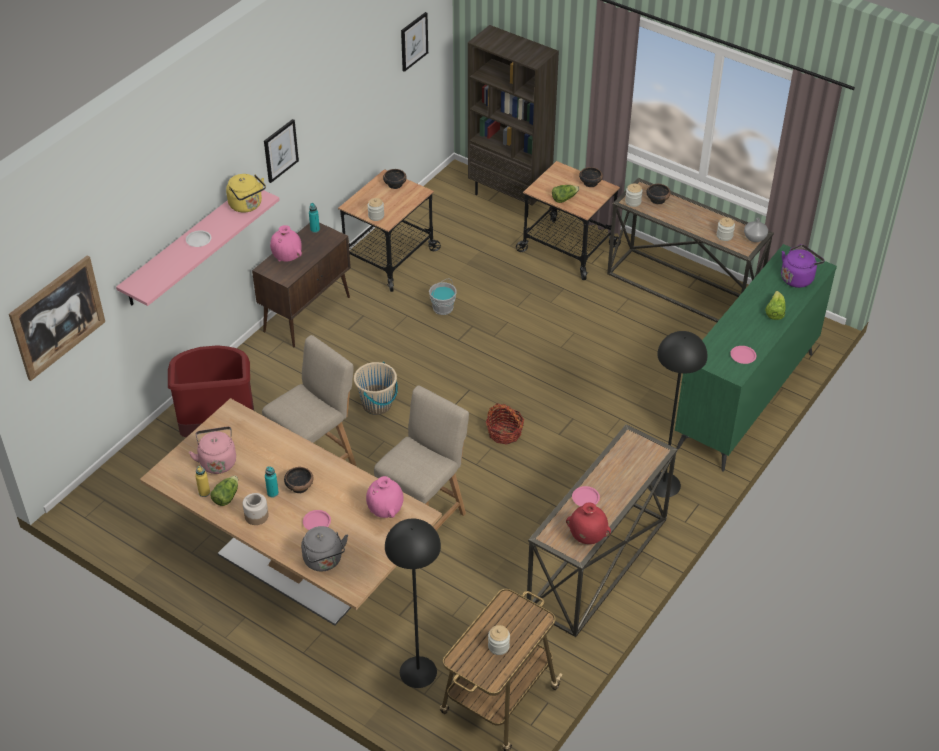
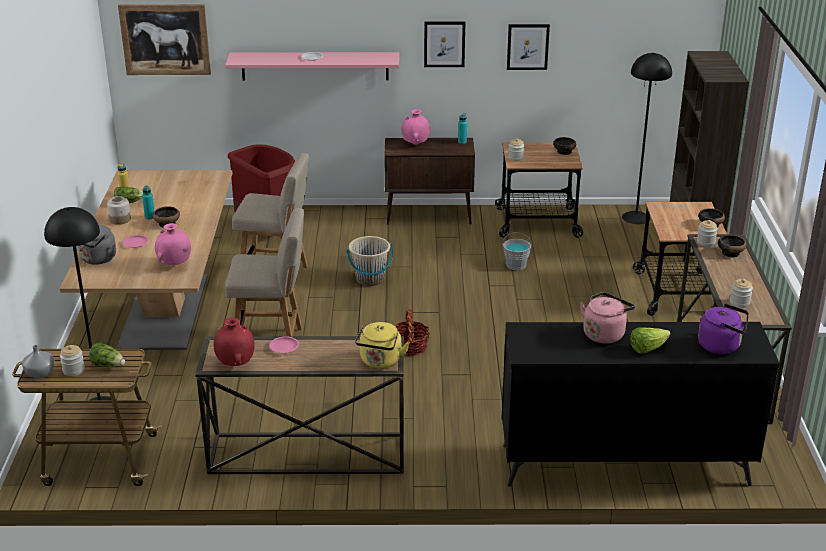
camera: 55 degrees right, 15 degrees down
pink kettle [189,427,236,474] -> pink kettle moved to [580,292,635,344]
yellow kettle [226,174,266,213] -> yellow kettle moved to [355,322,410,368]
picture [401,12,428,72] -> picture moved to [507,24,550,70]
lettuce [552,185,579,203] -> lettuce moved to [89,343,125,367]
black floor lamp [648,331,707,498] -> black floor lamp moved to [622,53,672,224]
green dresser [675,244,837,471] -> black dresser [502,322,780,487]
pink plate [730,346,756,364] -> none
grey vase [744,218,768,242] -> grey vase moved to [22,345,55,378]

